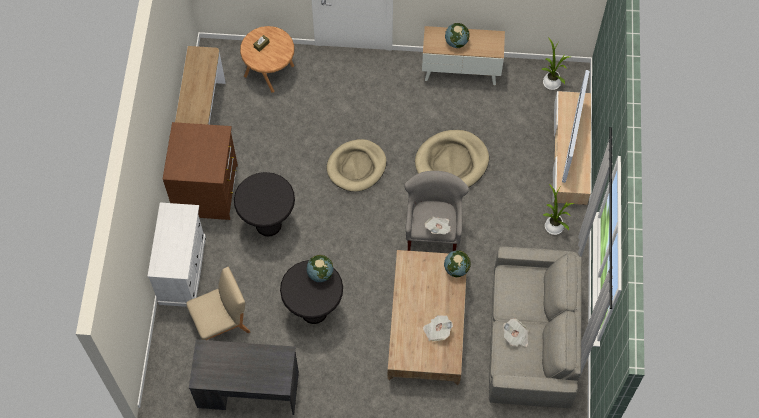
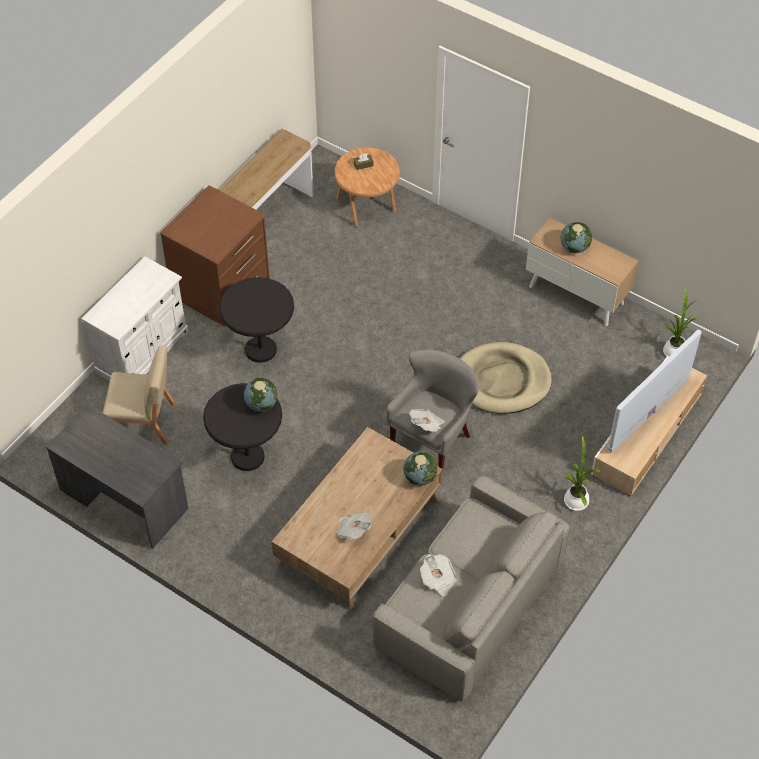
camera: 30 degrees right, 10 degrees down
beige dog bed [326,139,387,192] -> none

